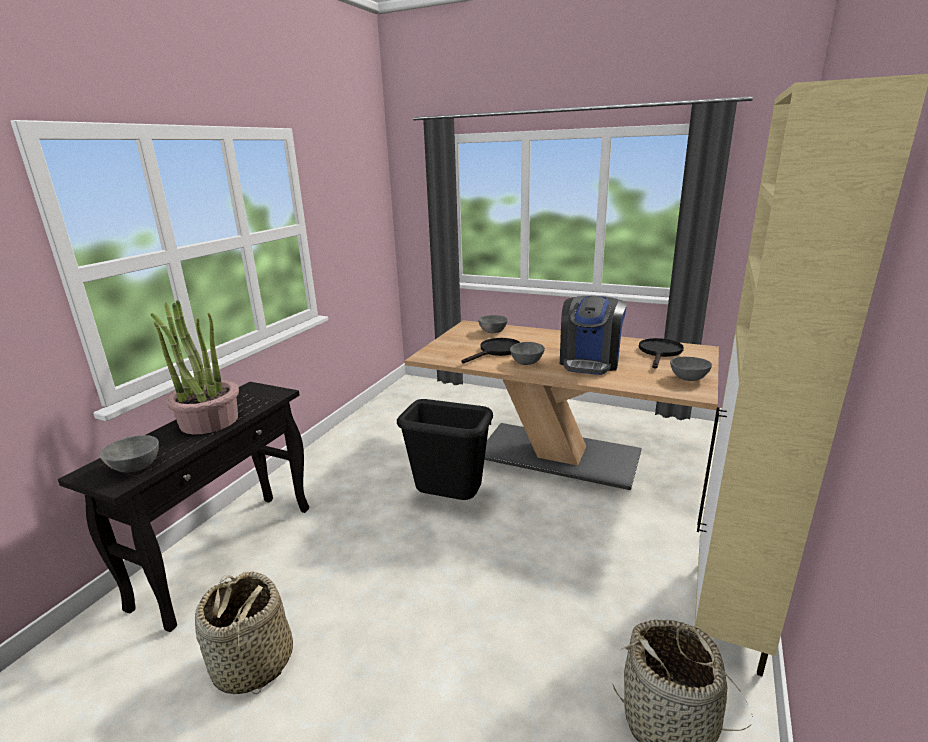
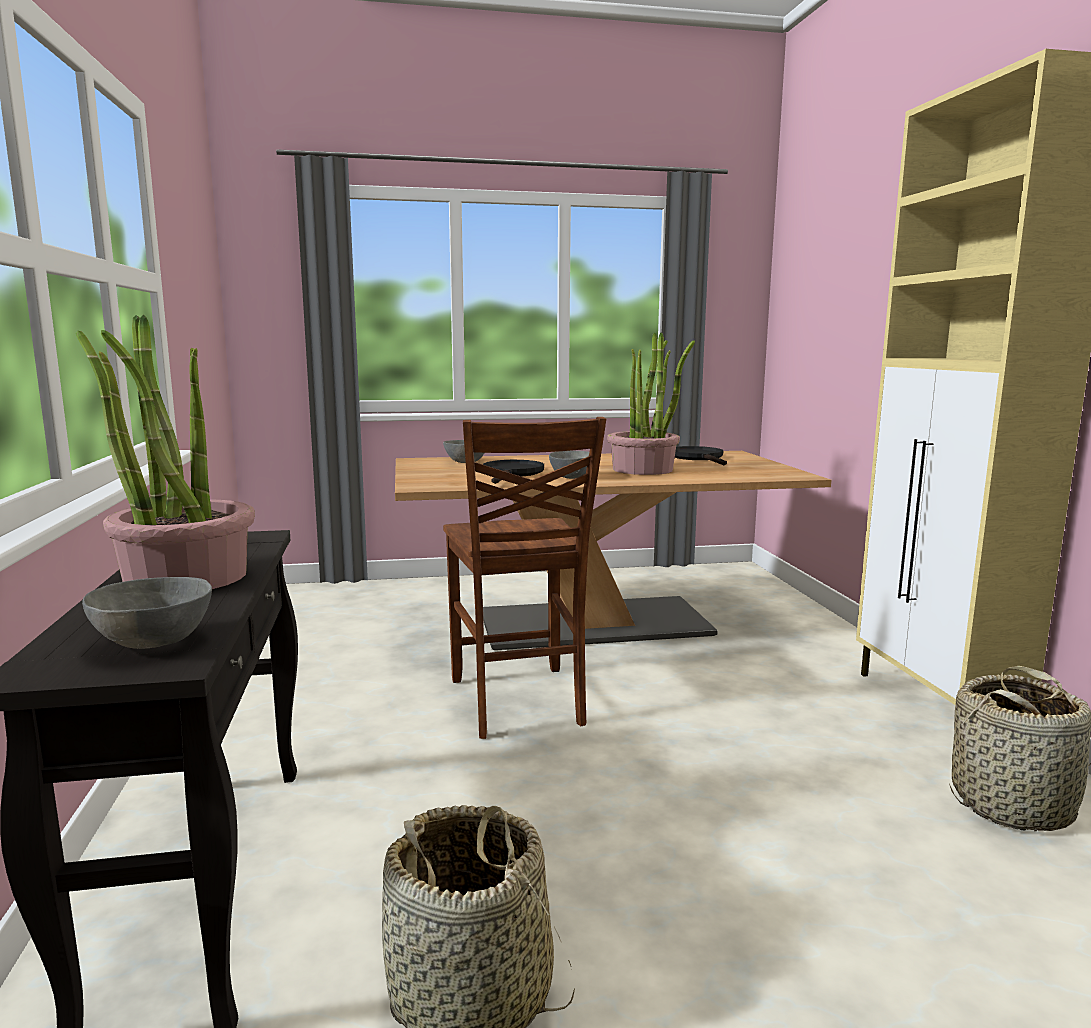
camera: 35 degrees left, 10 degrees down
black trash can [397,399,493,500] -> brown chair [443,417,606,739]
coffee machine [560,296,627,375] -> potted plant [607,332,695,475]
grey bowl [670,357,712,381] -> none

